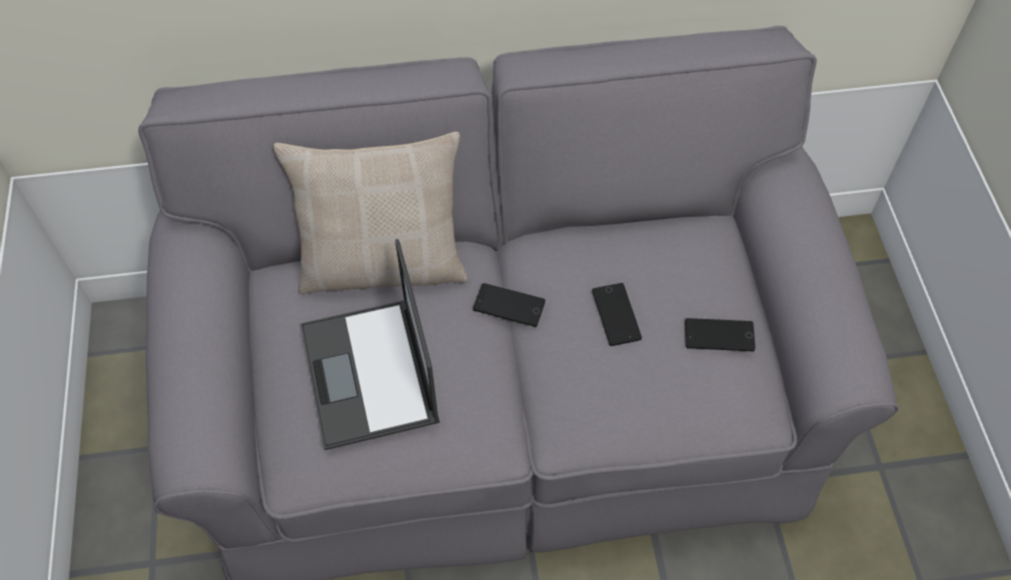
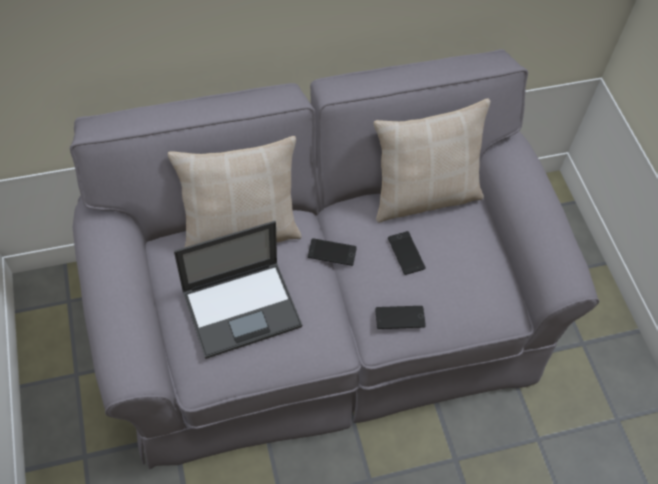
camera: 10 degrees left, 0 degrees up
laptop [300,239,440,450] -> laptop turned 90 degrees counterclockwise [174,221,302,359]
phone [685,318,755,351] -> phone moved to [375,306,426,329]
none -> beige pillow [374,98,490,223]

